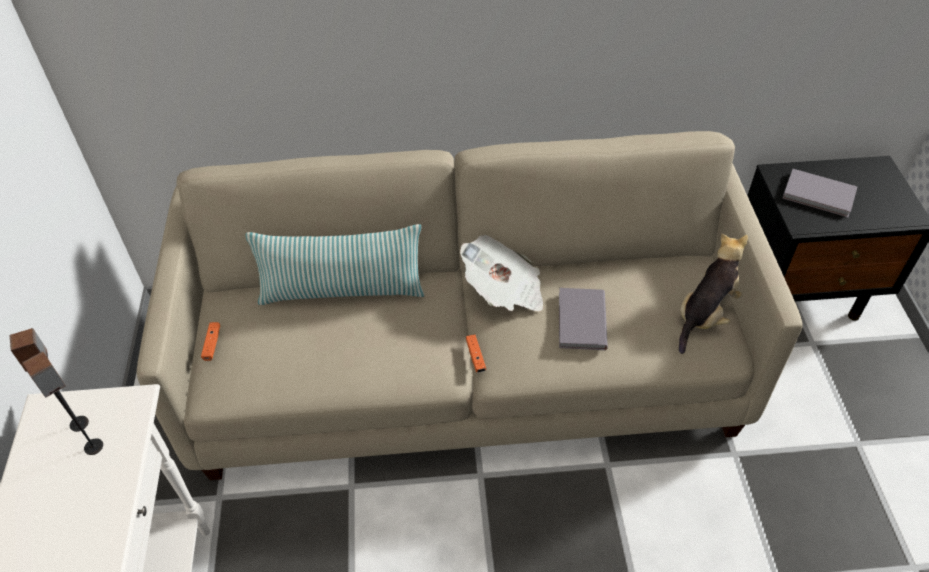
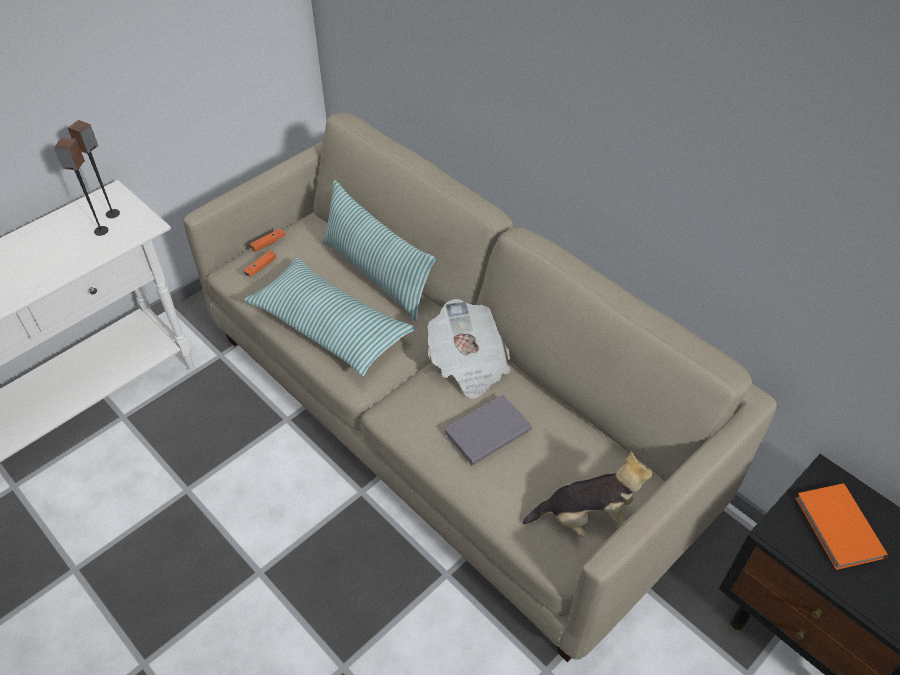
camera: 50 degrees right, 0 degrees up
orange game controller [466,335,486,373] -> orange game controller moved to [244,250,276,277]
grey book [782,169,857,217] -> orange book [796,483,888,570]
none -> pillow [244,258,415,376]

